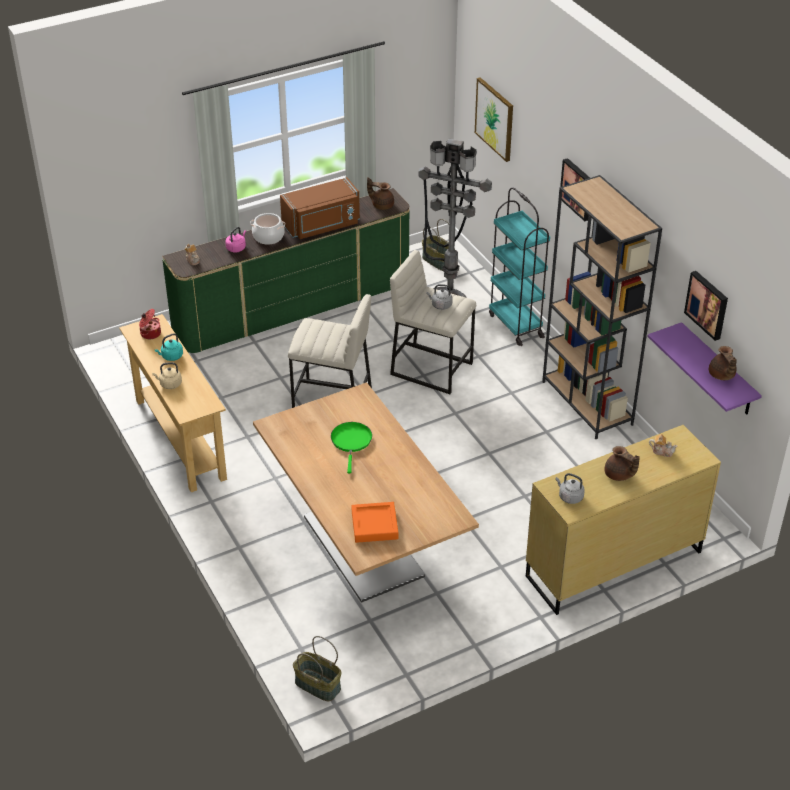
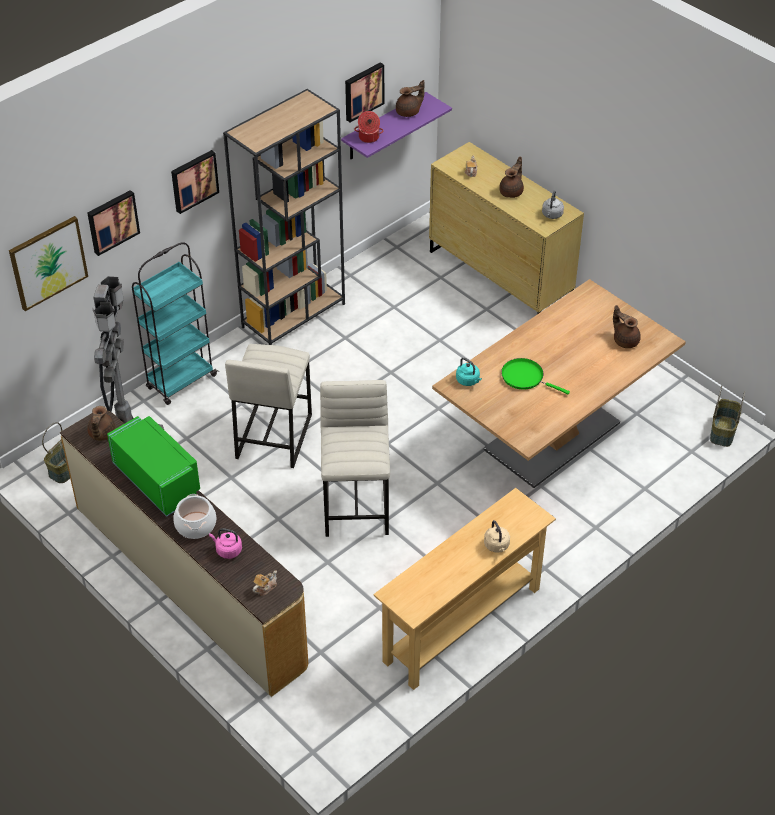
camera: 105 degrees left, 5 degrees up
cooking pot [139,309,161,339] -> cooking pot moved to [354,111,383,143]
turquoise kettle [155,333,183,361] -> turquoise kettle moved to [456,358,482,386]
green cabinet [162,188,409,353] -> brown cabinet [60,410,308,697]
brown microwave [280,177,360,239] -> green microwave [107,416,200,517]
green frying pan [331,422,372,473] -> green frying pan turned 45 degrees clockwise [501,358,570,394]
orange tray [352,502,398,543] -> brown teapot [613,305,641,348]
grey kettle [427,284,452,310] -> none
none -> picture [87,190,140,256]

